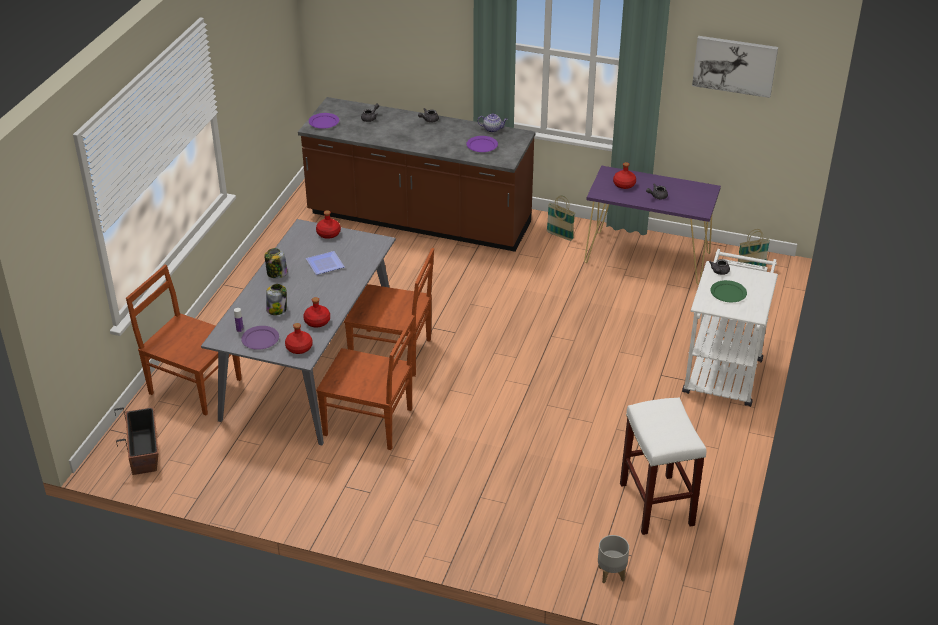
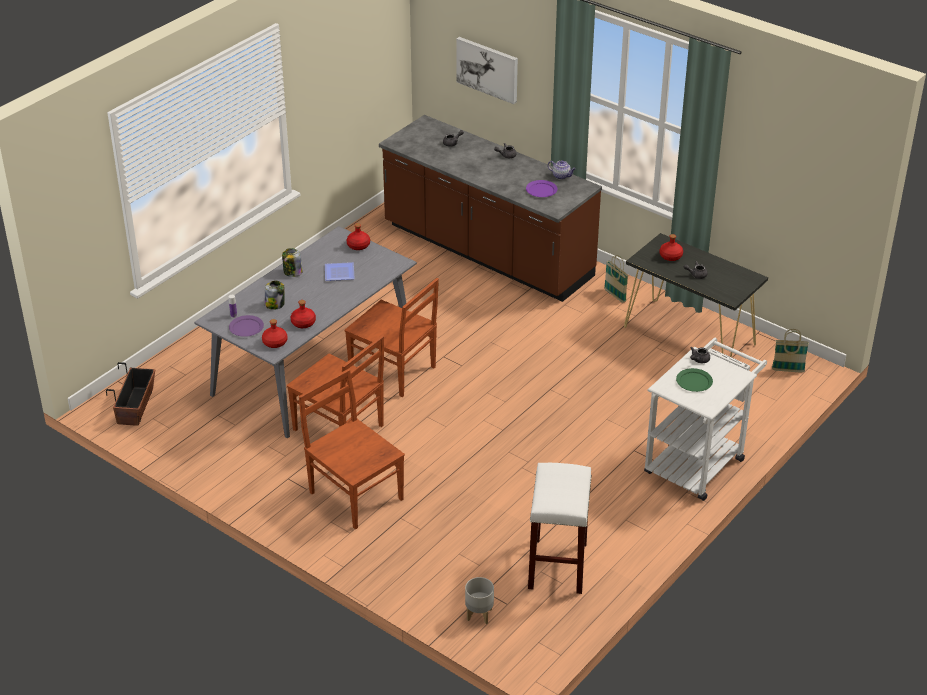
camera: 20 degrees right, 0 degrees up
brown chair [126,265,242,416] -> brown chair moved to [299,369,405,529]
purple plate [309,113,339,129] -> none
purple console table [584,166,721,284] -> black console table [624,233,768,357]
picture [692,36,778,98] -> picture moved to [456,37,518,104]

